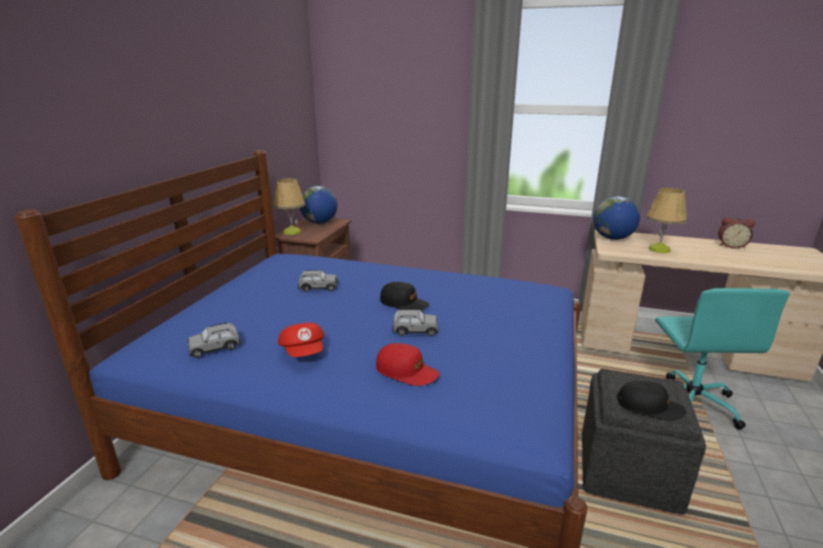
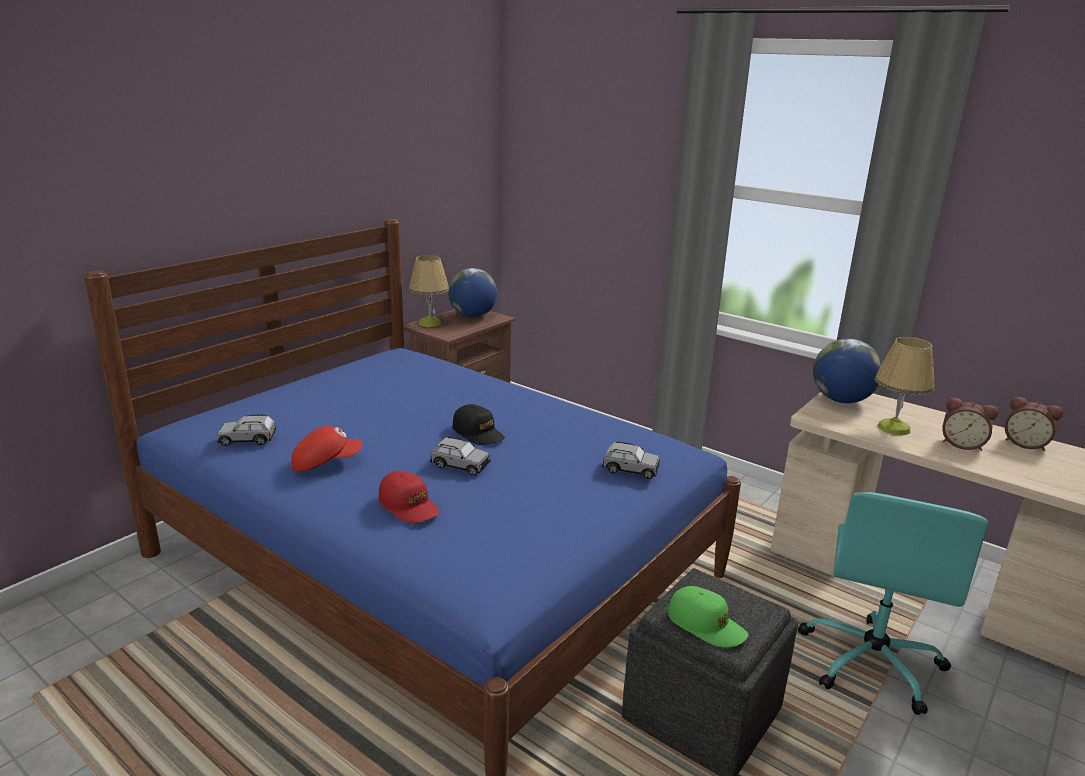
camera: 20 degrees right, 0 degrees up
red cap [278,322,325,357] -> red cap turned 105 degrees counterclockwise [291,426,363,472]
grey toy car [298,270,338,292] -> grey toy car moved to [602,442,660,479]
black cap [617,381,686,420] -> green cap [668,586,748,647]
none -> alarm clock [942,397,998,451]

